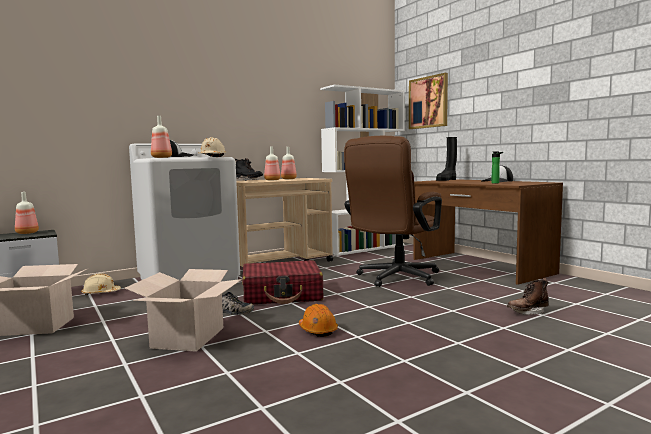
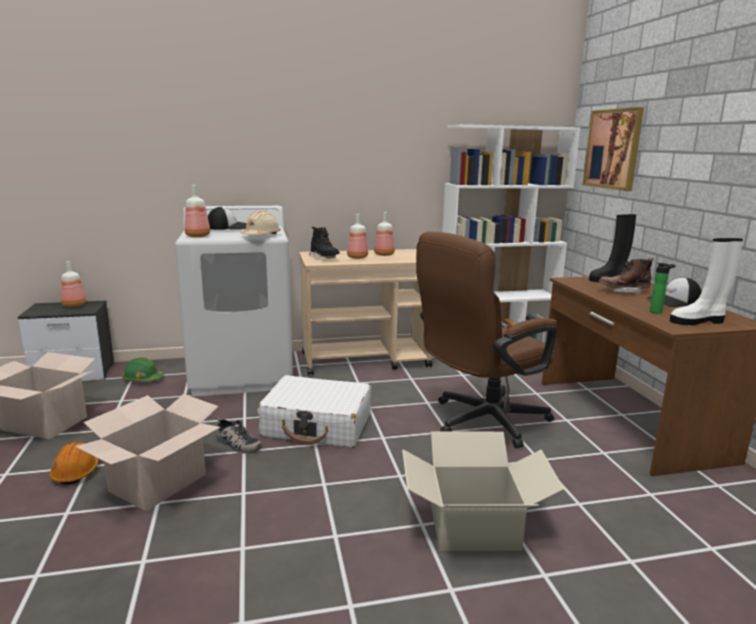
camera: 20 degrees right, 10 degrees up
beige hard hat [81,273,121,295] -> green hard hat [122,357,164,381]
red suitcase [242,260,323,304] -> white suitcase [258,375,371,448]
orange hard hat [299,304,338,337] -> orange hard hat moved to [49,442,99,484]
brown boot [507,278,549,315] -> brown boot moved to [598,258,654,294]
none -> cardboard box [402,431,564,551]
none -> white boot [670,238,743,325]

